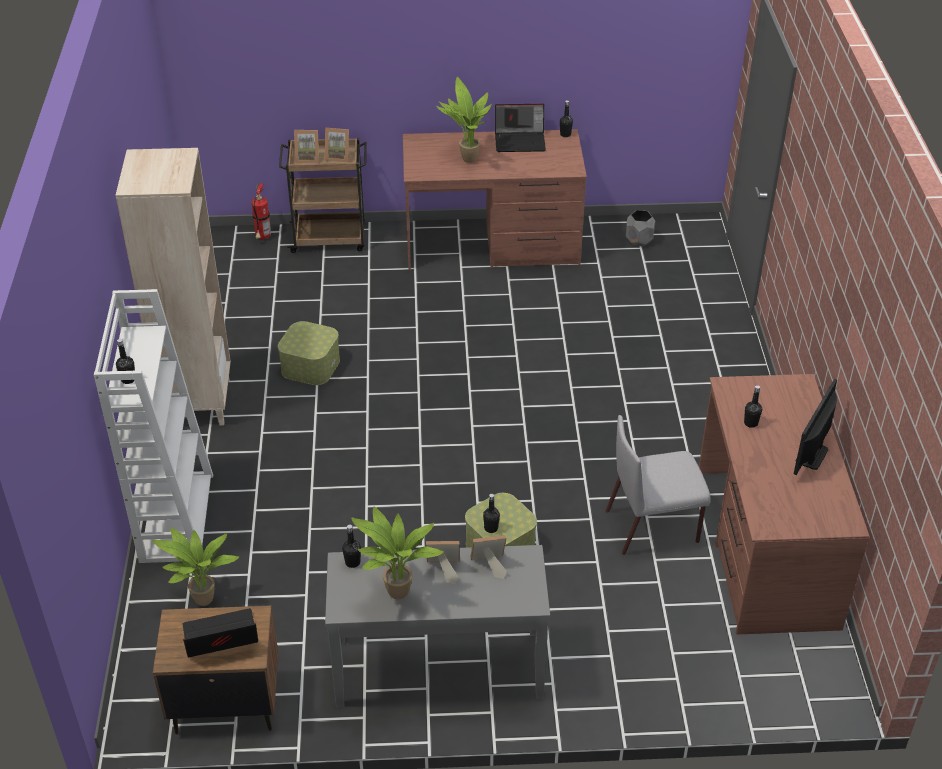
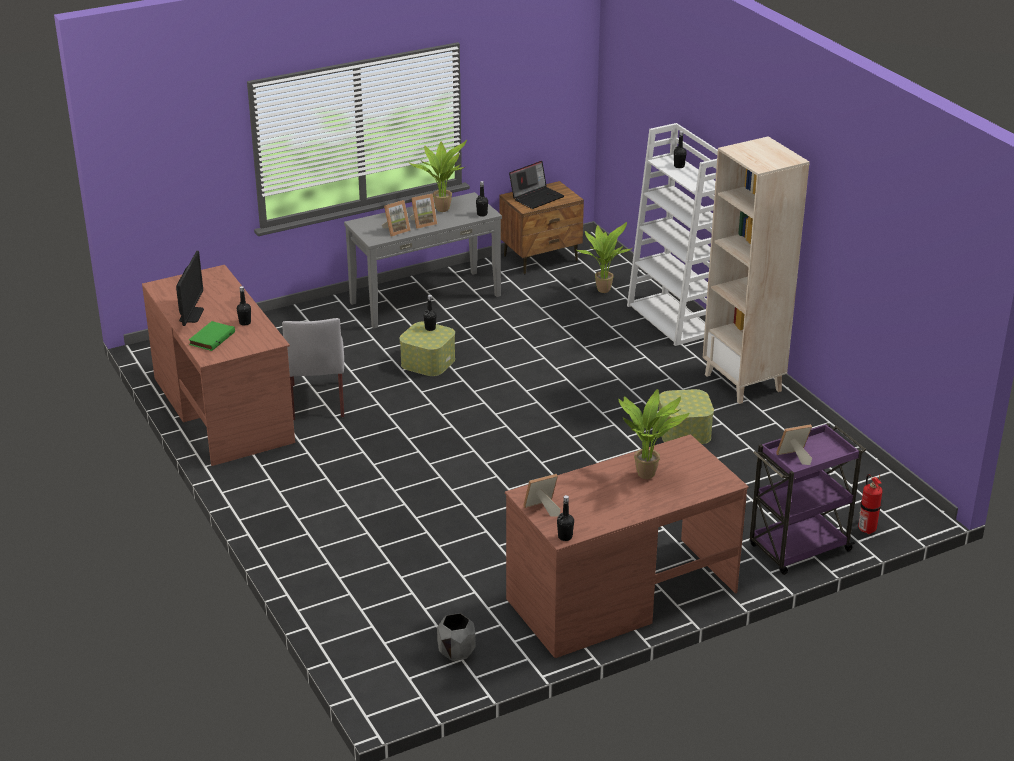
camera: 155 degrees right, 10 degrees down
brown cart [279,138,367,253] -> purple cart [749,423,866,575]
picture frame [294,130,319,164] -> picture frame moved to [523,474,561,517]
laptop [495,104,546,152] -> none
grey chair [606,415,711,555] -> grey chair turned 120 degrees clockwise [282,318,344,421]
none -> green book [189,321,235,351]

